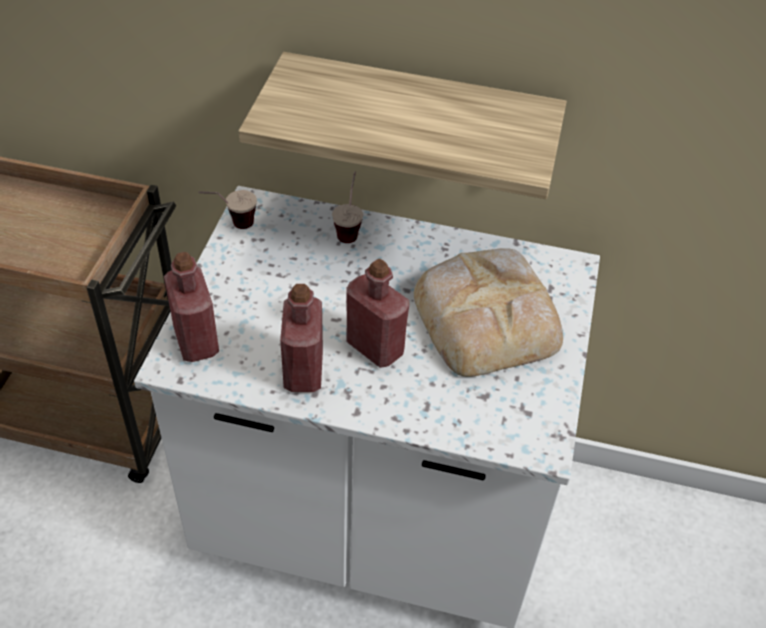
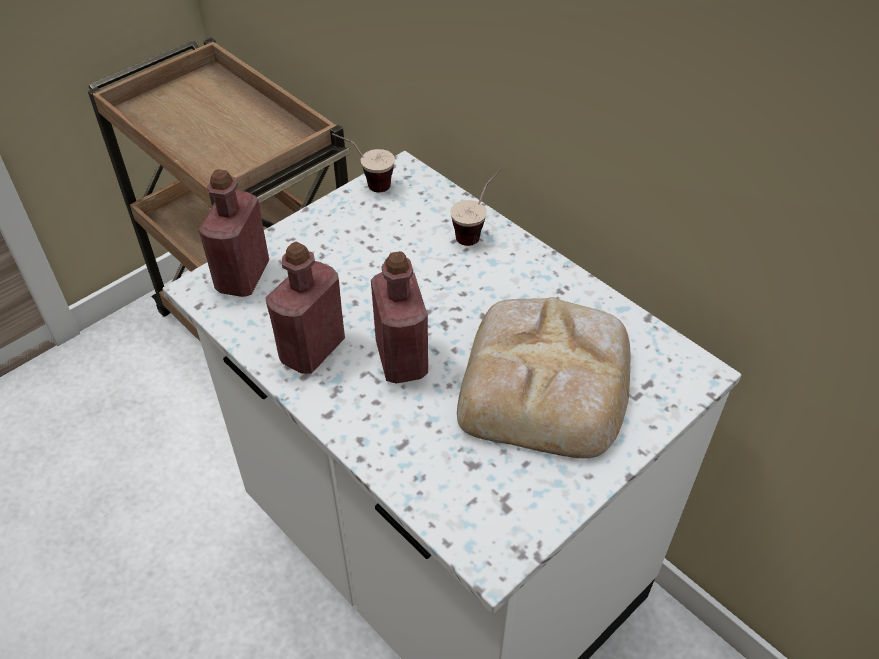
camera: 35 degrees right, 0 degrees up
shelf [239,52,567,199] -> none

